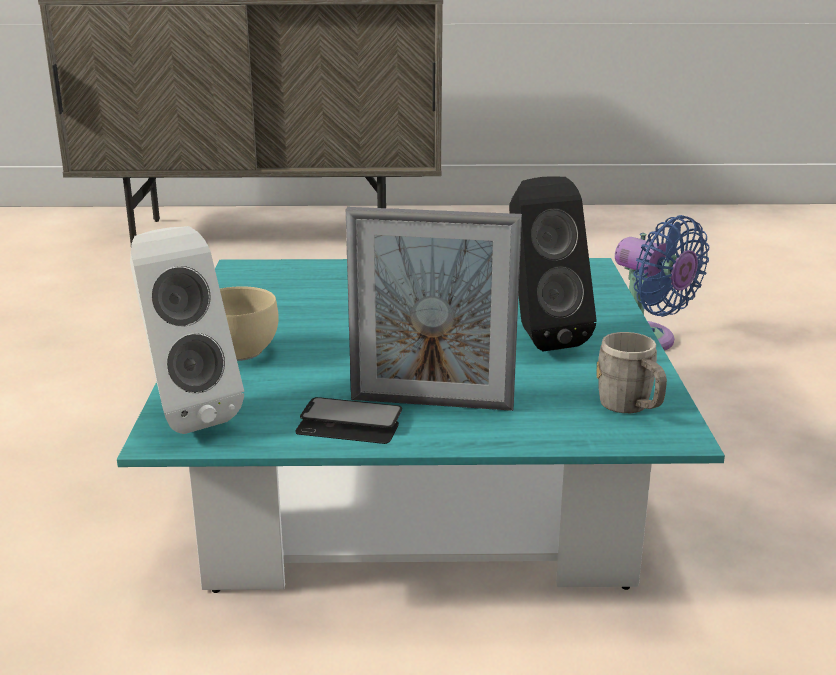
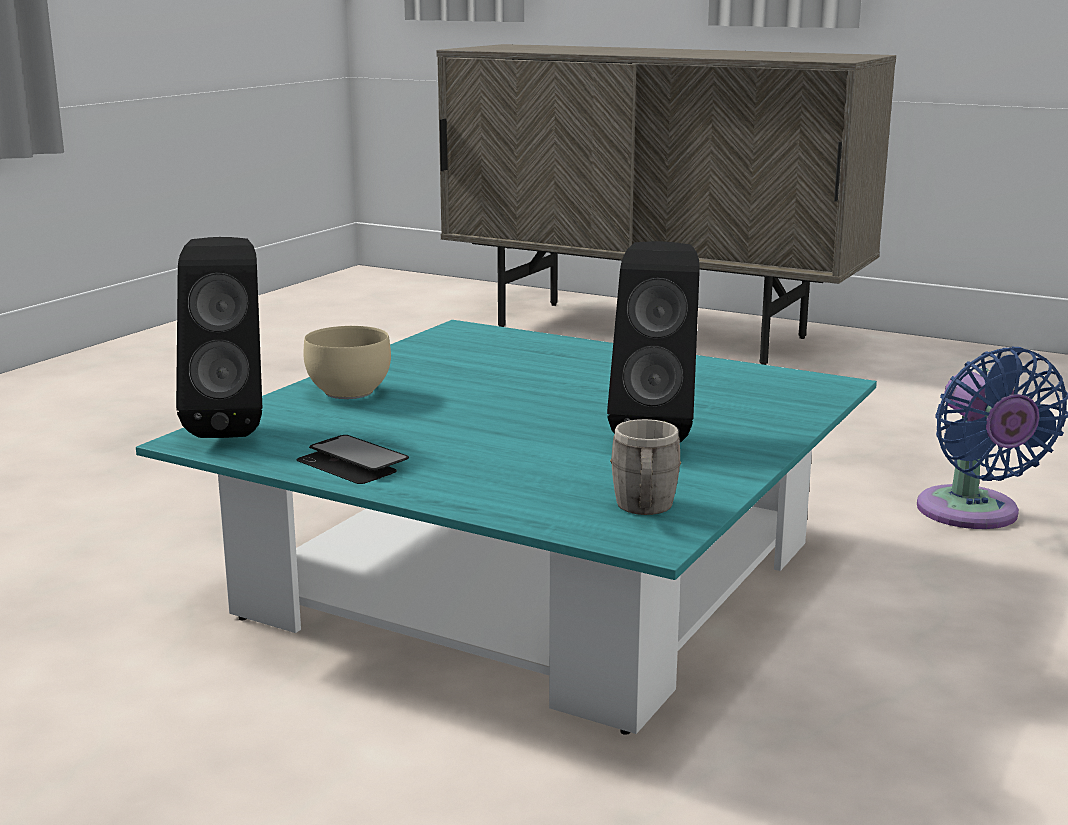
camera: 30 degrees right, 5 degrees down
white speaker [130,226,244,434] -> black speaker [176,237,262,438]
picture frame [346,207,522,411] -> none

